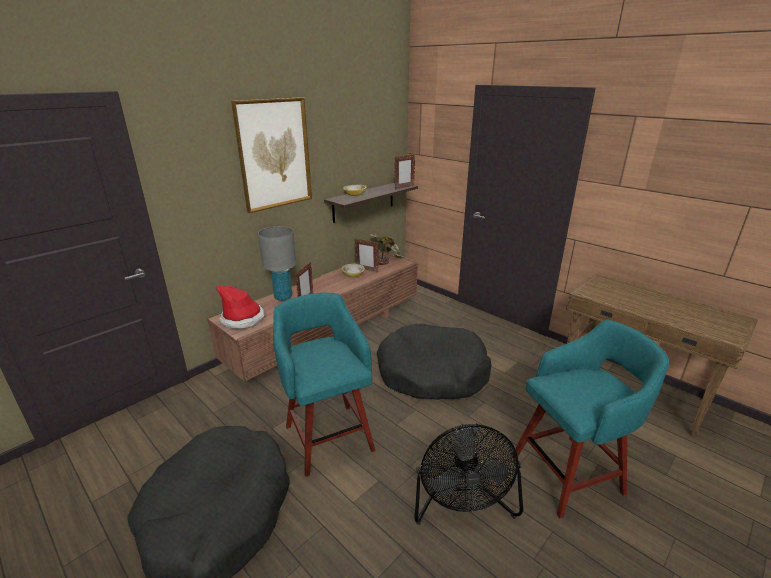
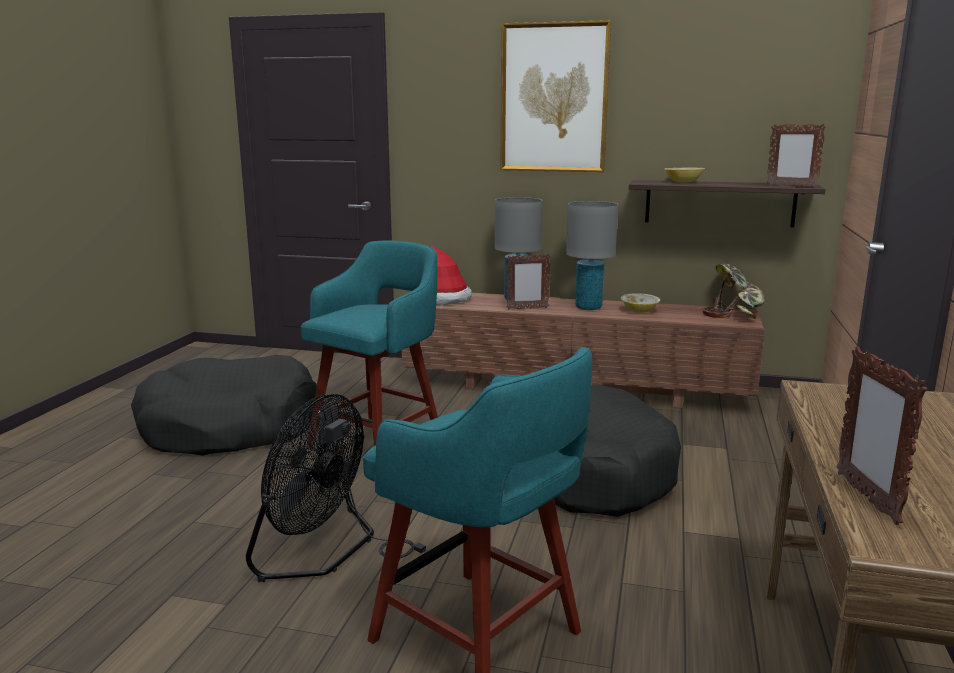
camera: 60 degrees right, 10 degrees down
picture frame [354,238,379,272] -> picture frame moved to [837,347,927,525]
black fan [415,424,523,525] -> black fan turned 60 degrees clockwise [246,394,427,582]
none -> grey table lamp [566,201,618,310]

